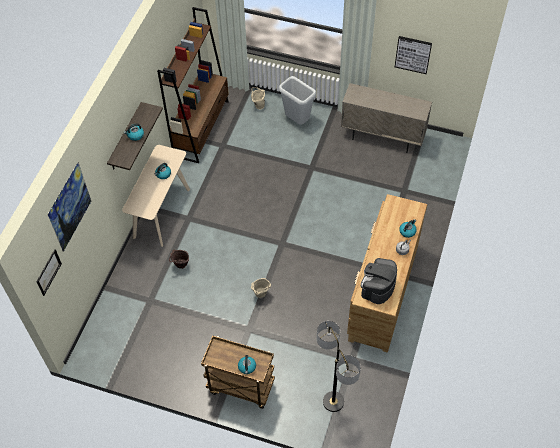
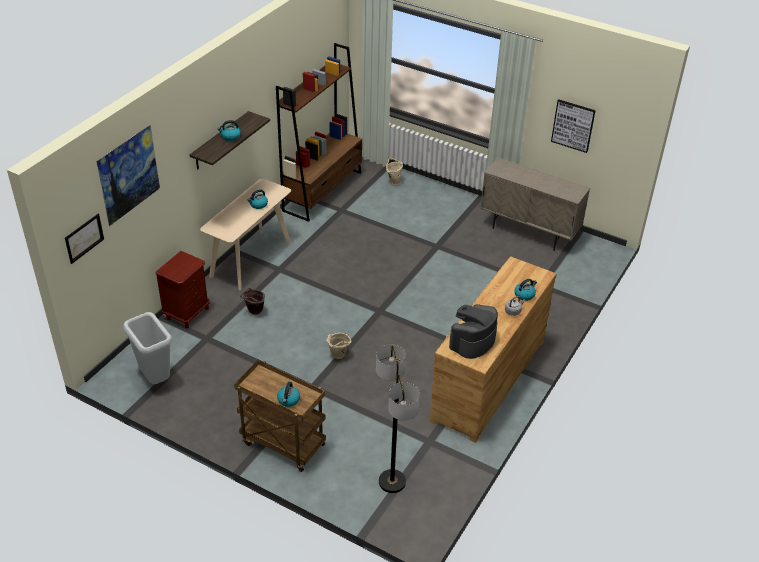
camera: 10 degrees right, 15 degrees down
grey trash can [279,76,316,125] -> grey trash can moved to [123,312,172,384]
none -> brown nightstand [155,251,210,328]

